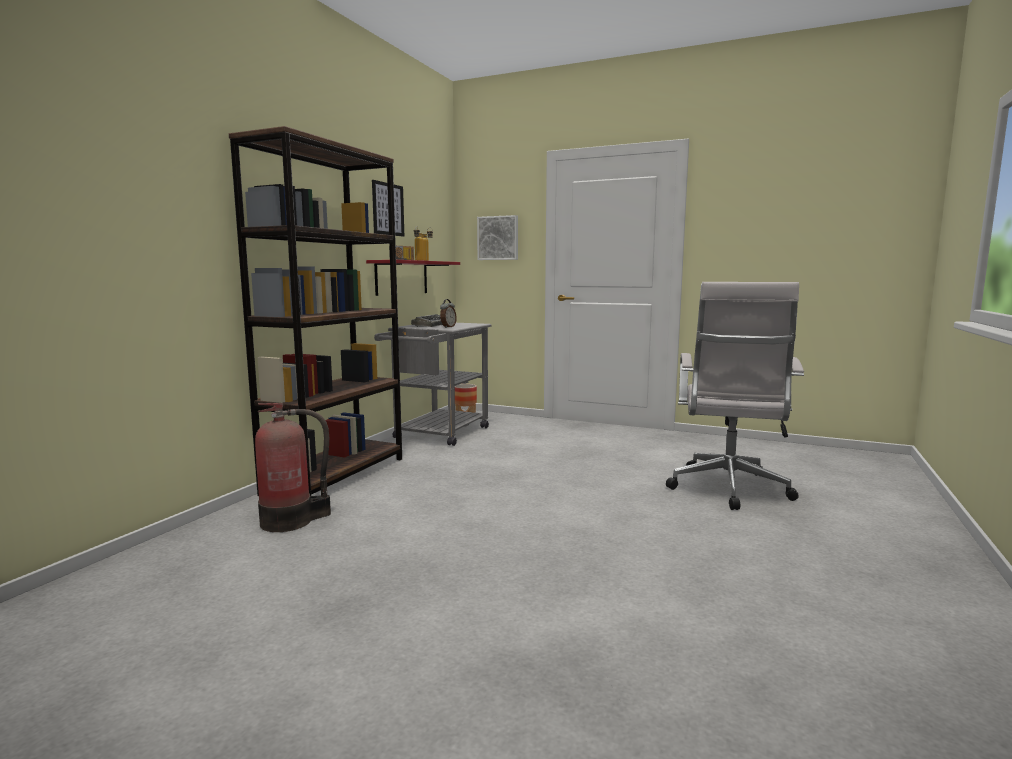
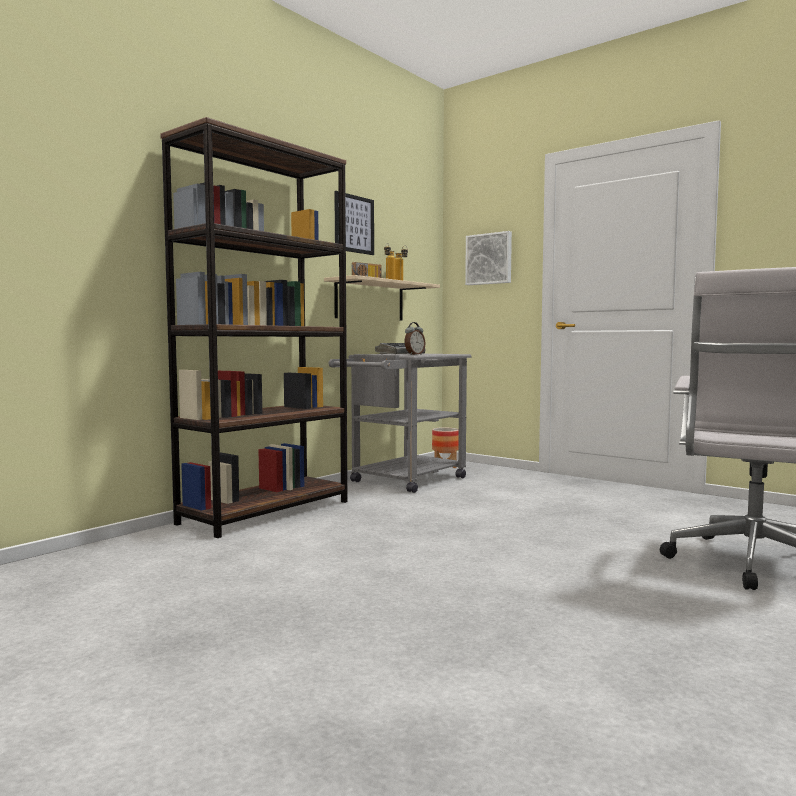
camera: 15 degrees right, 5 degrees down
fire extinguisher [255,403,331,532] -> none
red shelf [366,260,460,296] -> beige shelf [324,275,440,321]

